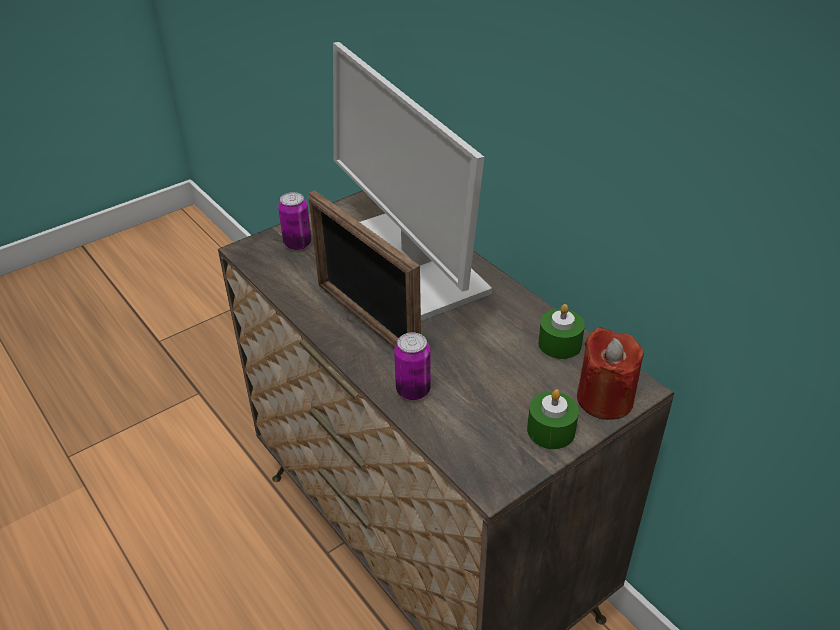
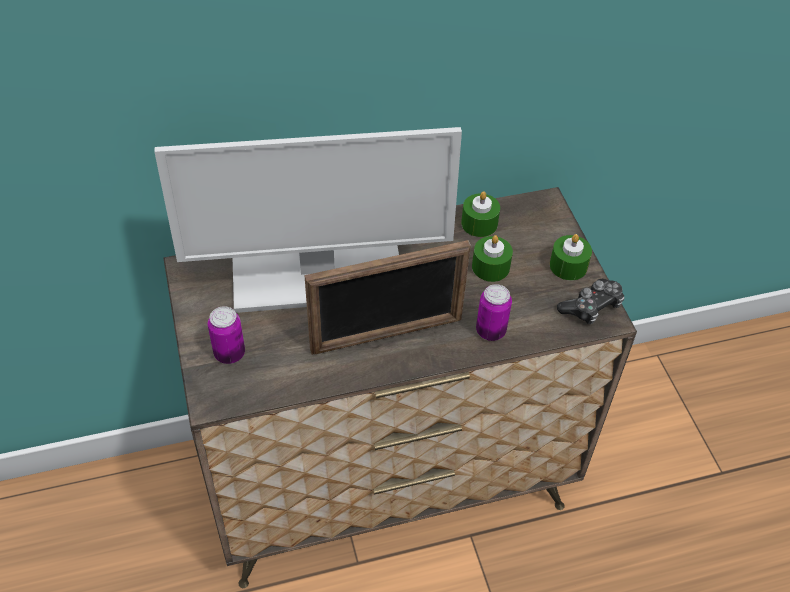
camera: 70 degrees left, 10 degrees up
red candle [577,327,644,420] -> none
none -> green candle [472,235,513,282]
none -> game controller [557,279,625,324]

